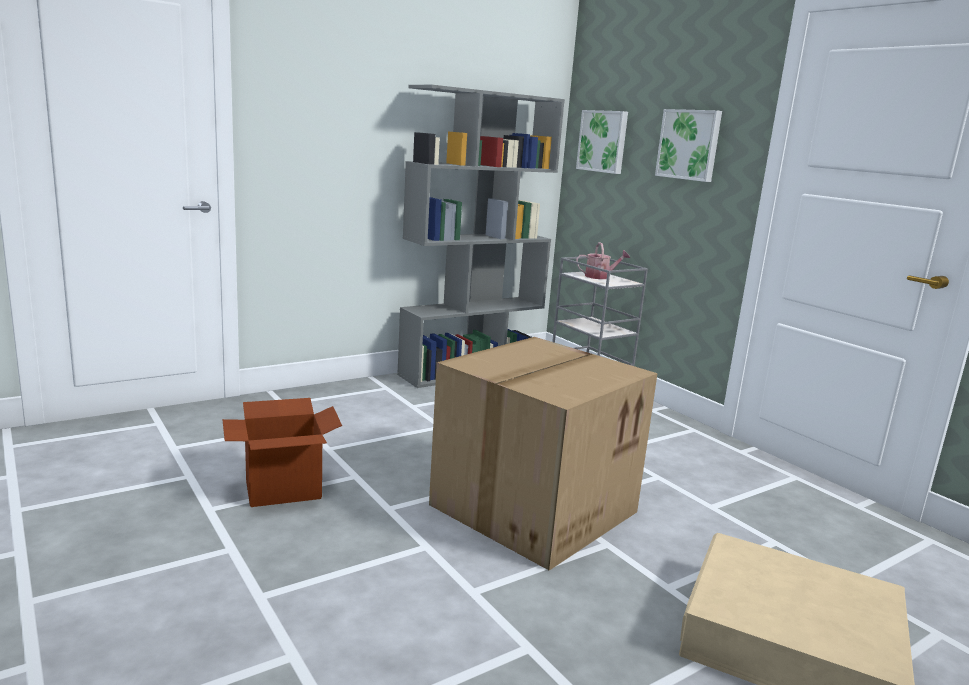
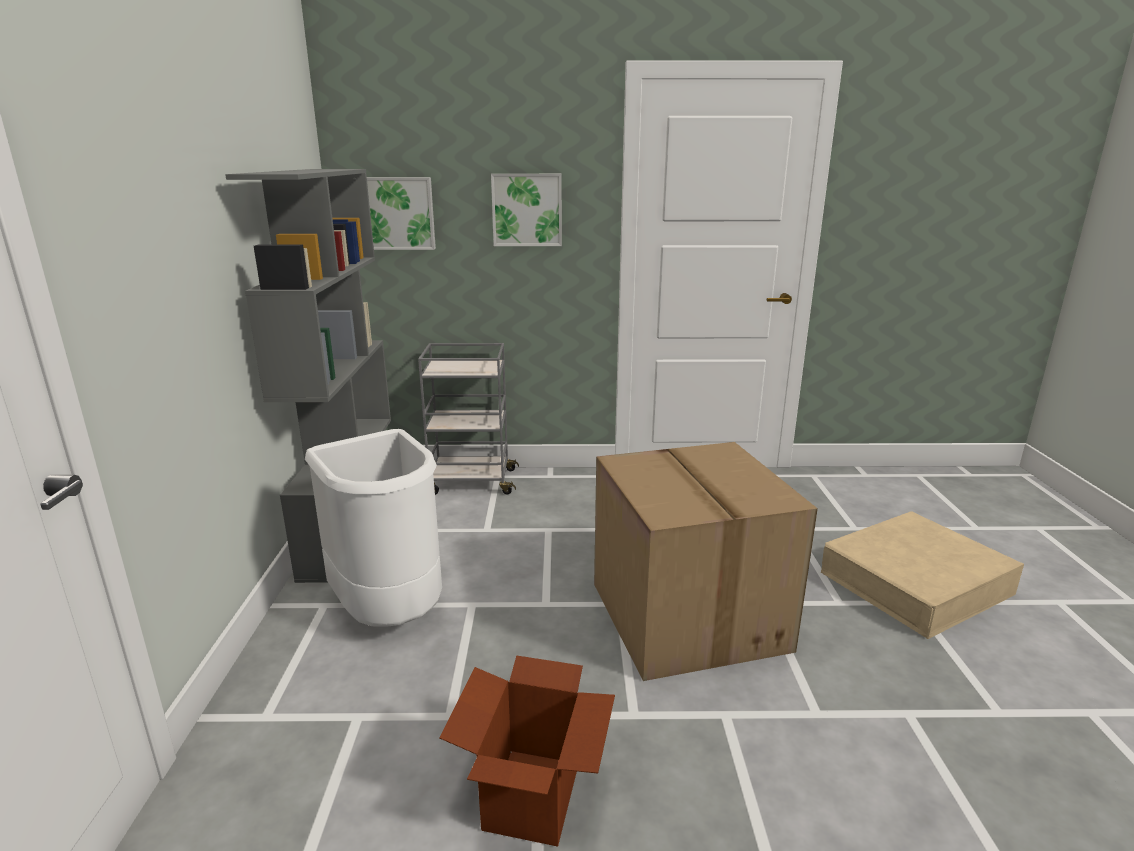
camera: 55 degrees left, 5 degrees up
watering can [576,242,630,279] -> none
none -> white trash can [305,429,442,627]

